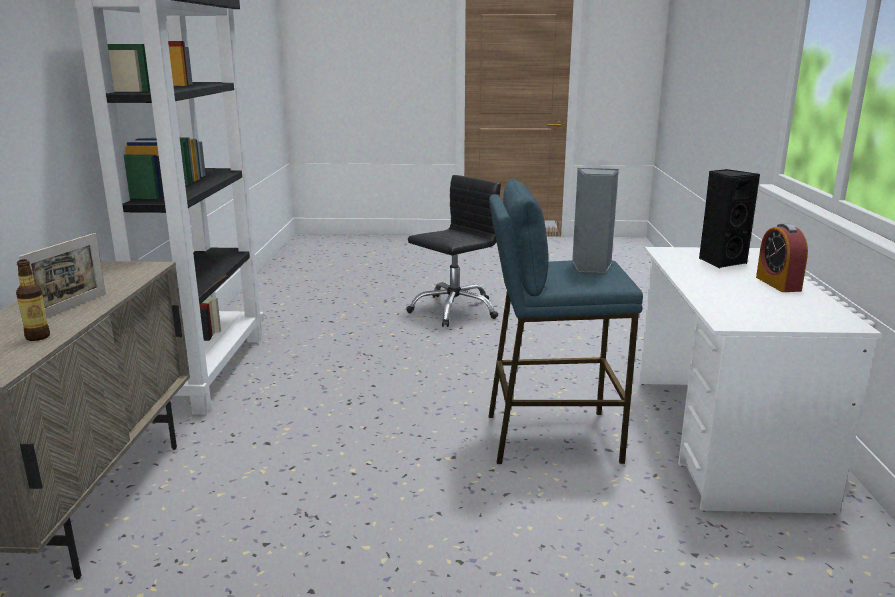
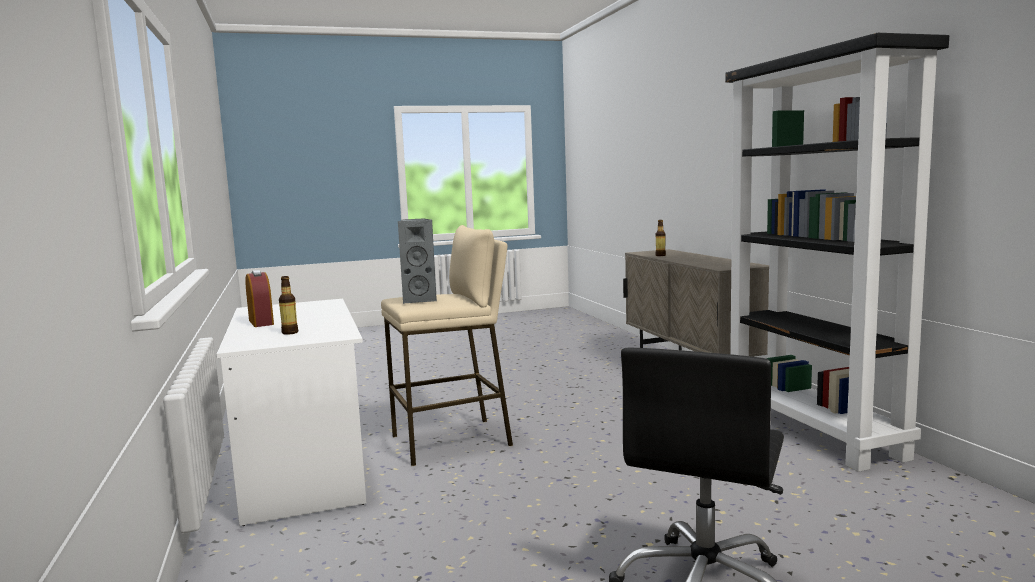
camera: 160 degrees right, 10 degrees down
picture frame [19,233,106,318] -> none
blue stool [489,179,643,464] -> beige stool [381,225,513,466]
black speaker [699,169,760,268] -> bottle [279,276,298,335]

